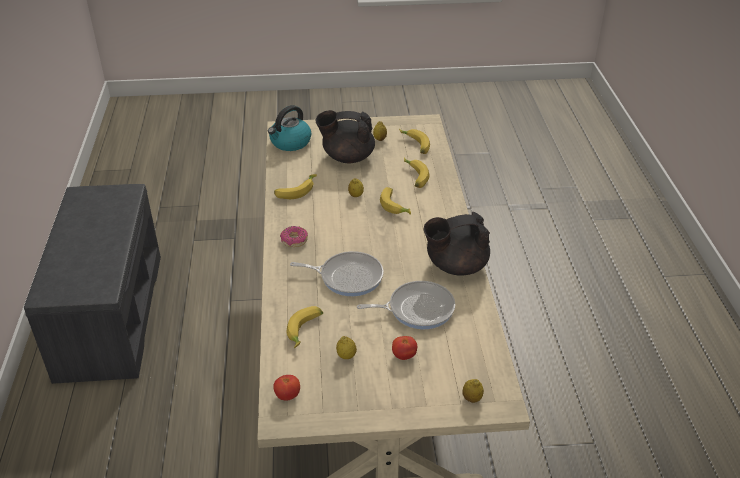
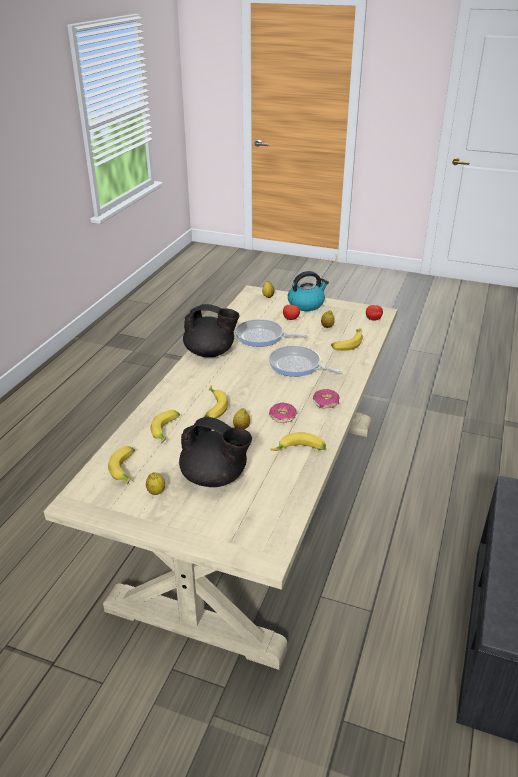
camera: 155 degrees left, 5 degrees down
kettle [268,105,311,151] -> kettle moved to [288,271,329,311]
none -> donut [269,403,297,423]

